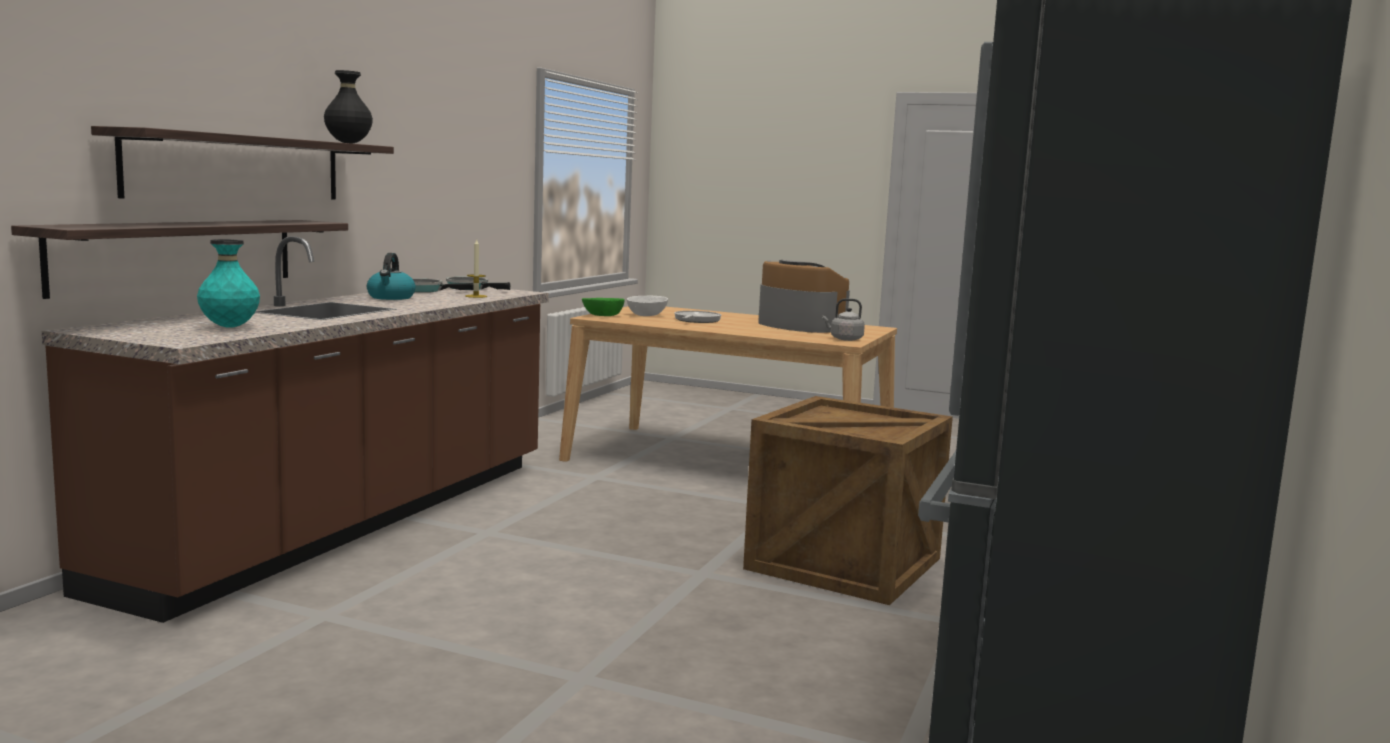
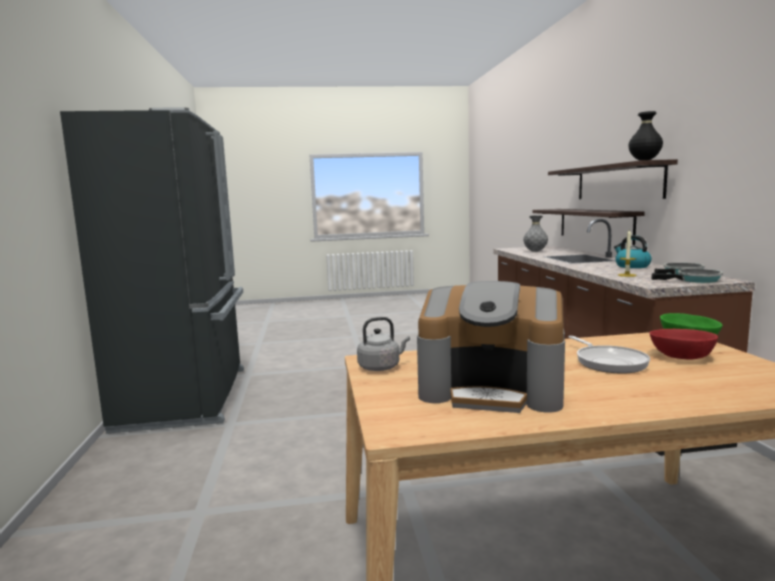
camera: 150 degrees right, 0 degrees up
turquoise vase [197,239,260,328] -> grey vase [523,215,548,252]
white bowl [627,296,668,316] -> red bowl [649,329,718,360]
crate [743,396,953,605] -> none

